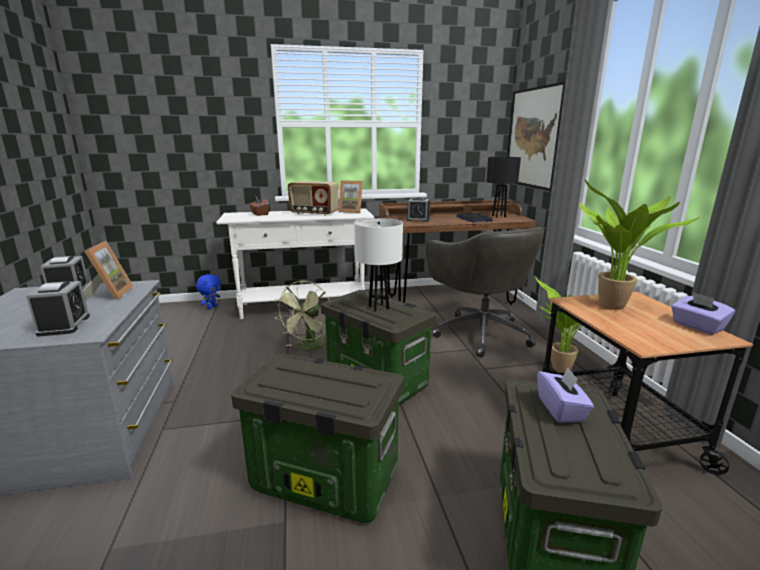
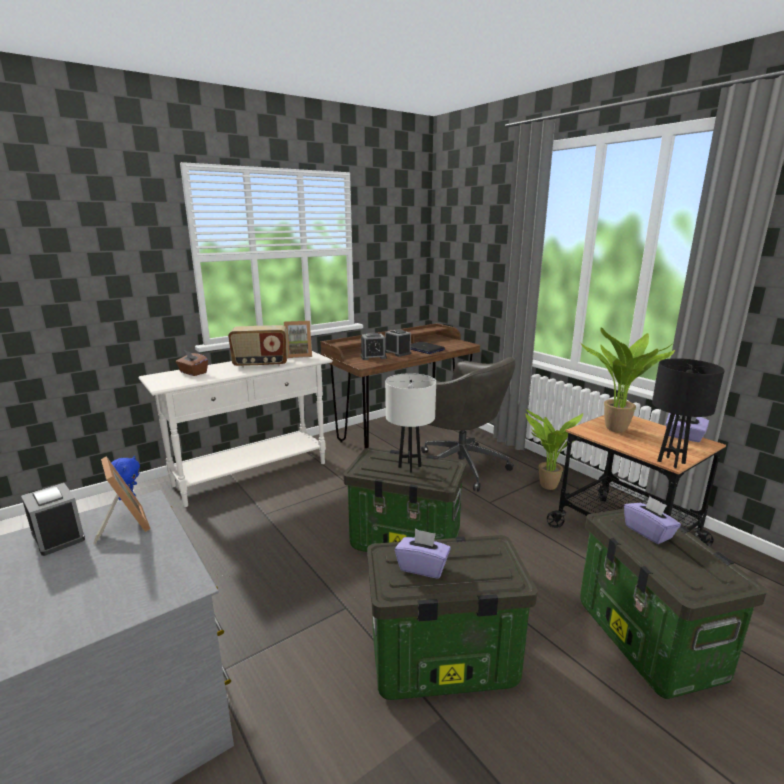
camera: 25 degrees left, 0 degrees up
alarm clock [26,281,90,337] -> alarm clock moved to [385,329,411,357]
green fan [274,281,329,351] -> none
black table lamp [486,157,521,218] -> black table lamp moved to [652,358,725,469]
picture [507,81,566,191] -> none
none -> purple tissue box [395,529,451,578]

